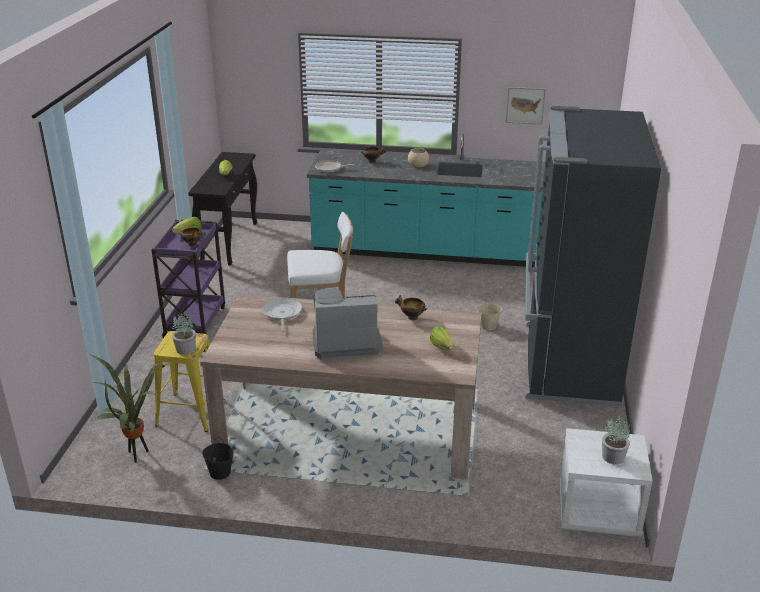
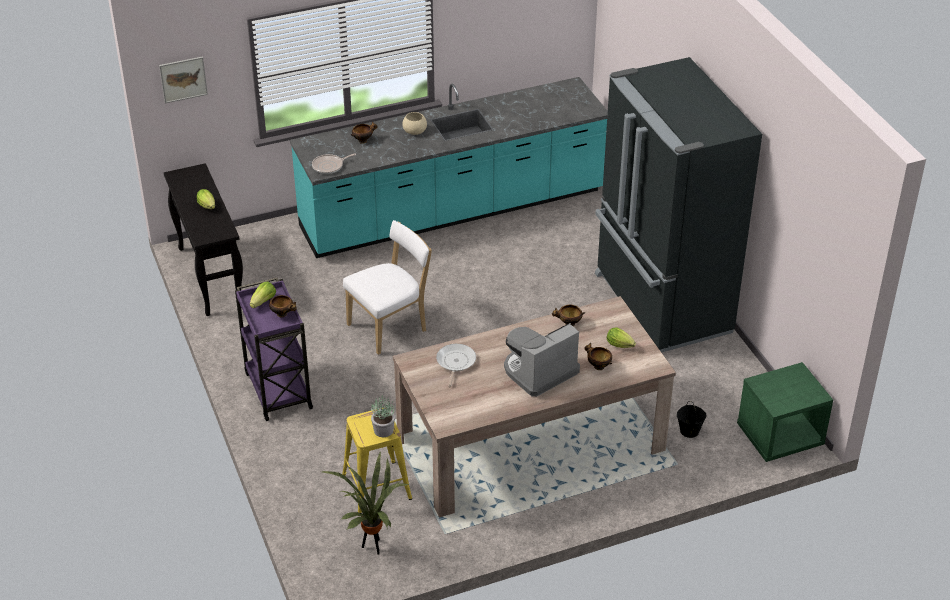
camera: 30 degrees left, 10 degrees up
black bucket [202,437,234,480] -> black bucket moved to [677,401,707,438]
frying pan [262,298,302,332] -> frying pan turned 45 degrees clockwise [436,344,476,388]
beige bucket [477,296,502,330] -> none
picture [506,87,546,125] -> picture moved to [159,57,208,103]
white nightstand [559,428,652,537] -> green nightstand [737,362,833,462]
potted plant [602,415,630,464] -> none
none -> bowl [584,343,612,370]

